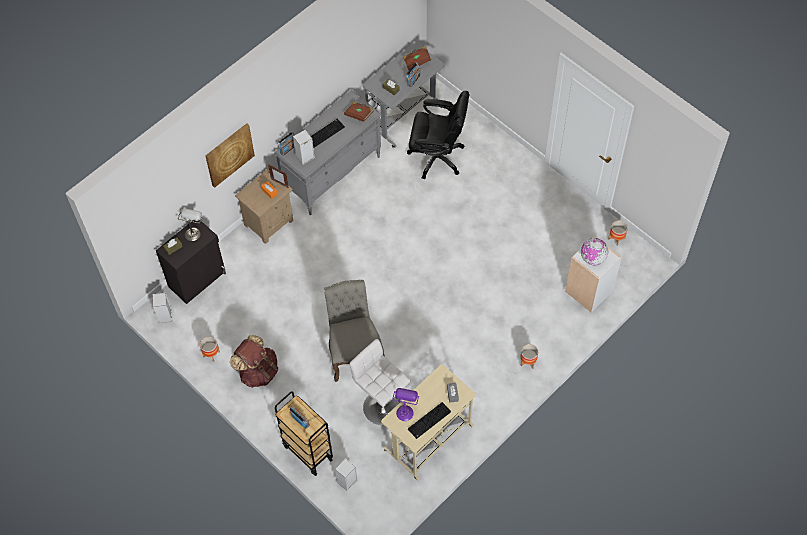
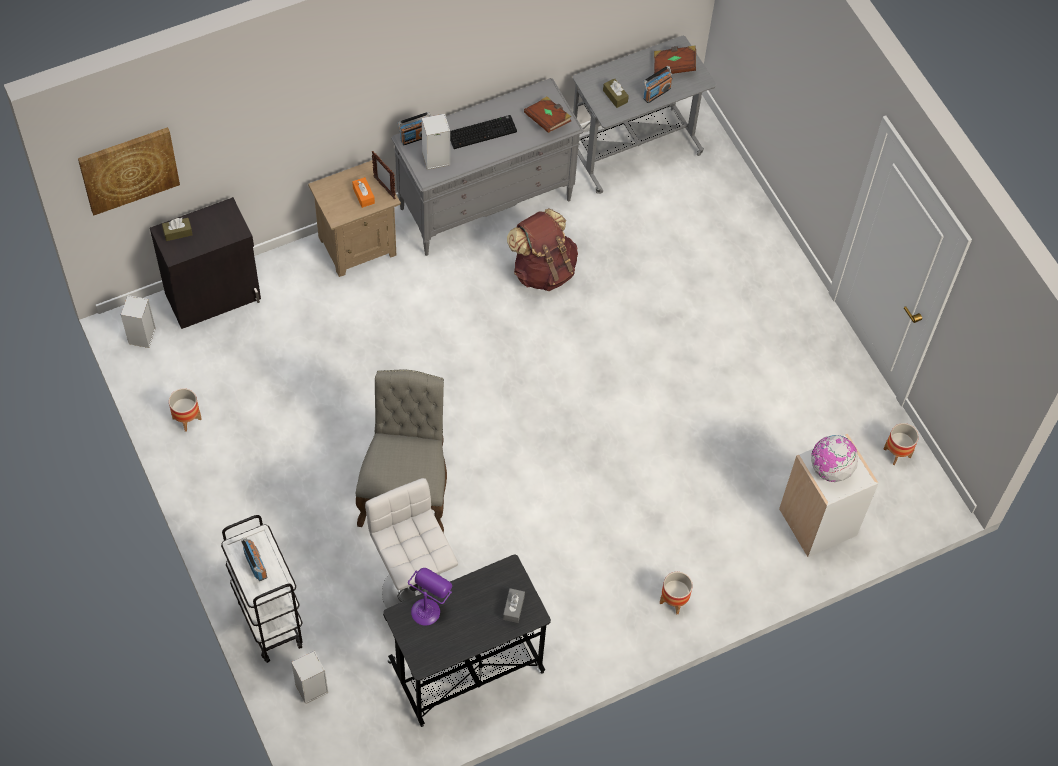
camera: 15 degrees right, 0 degrees up
white table lamp [178,209,203,241] -> none
picture [205,123,255,188] -> picture moved to [78,127,180,216]
brown backpack [230,335,278,388] -> brown backpack moved to [507,208,578,291]
brown cart [275,391,333,476] -> white cart [221,515,303,663]
beige desk [381,364,476,481] -> black desk [383,554,551,727]
black office chair [407,91,470,179] -> none
keyboard [408,402,451,439] -> none

